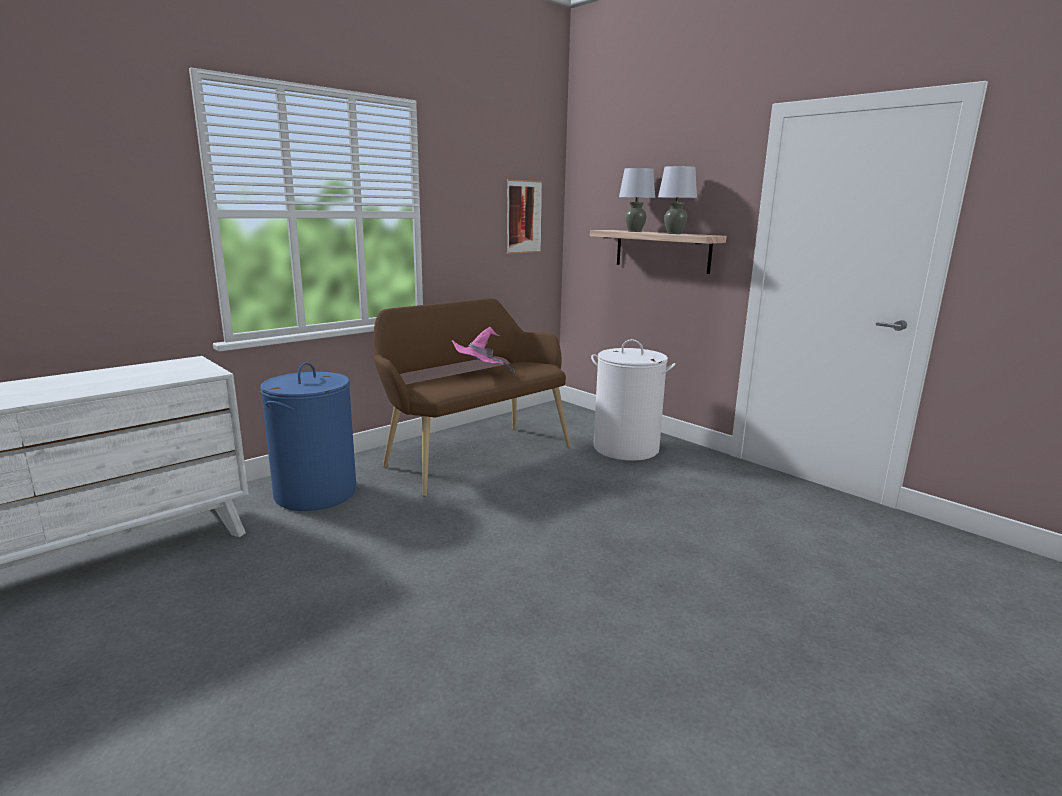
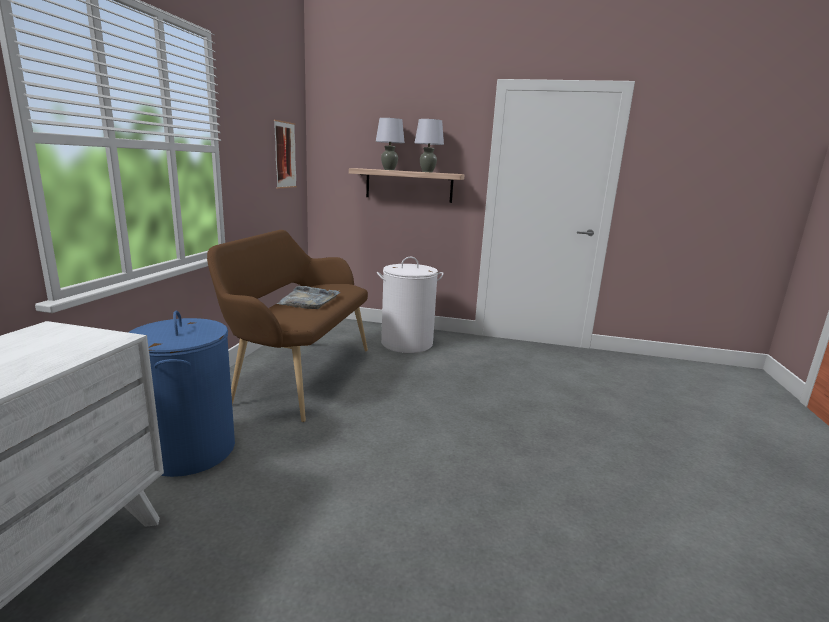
camera: 35 degrees left, 0 degrees up
pink hat [451,327,515,373] -> grey tray [277,286,340,309]

